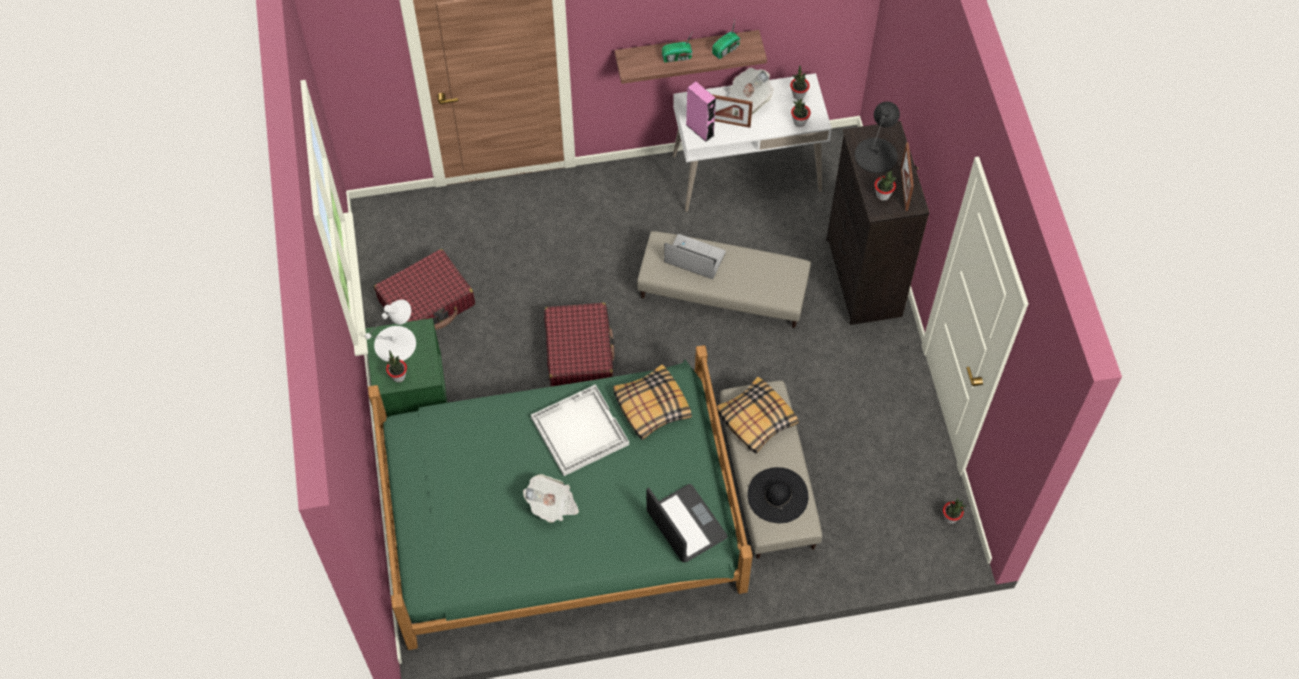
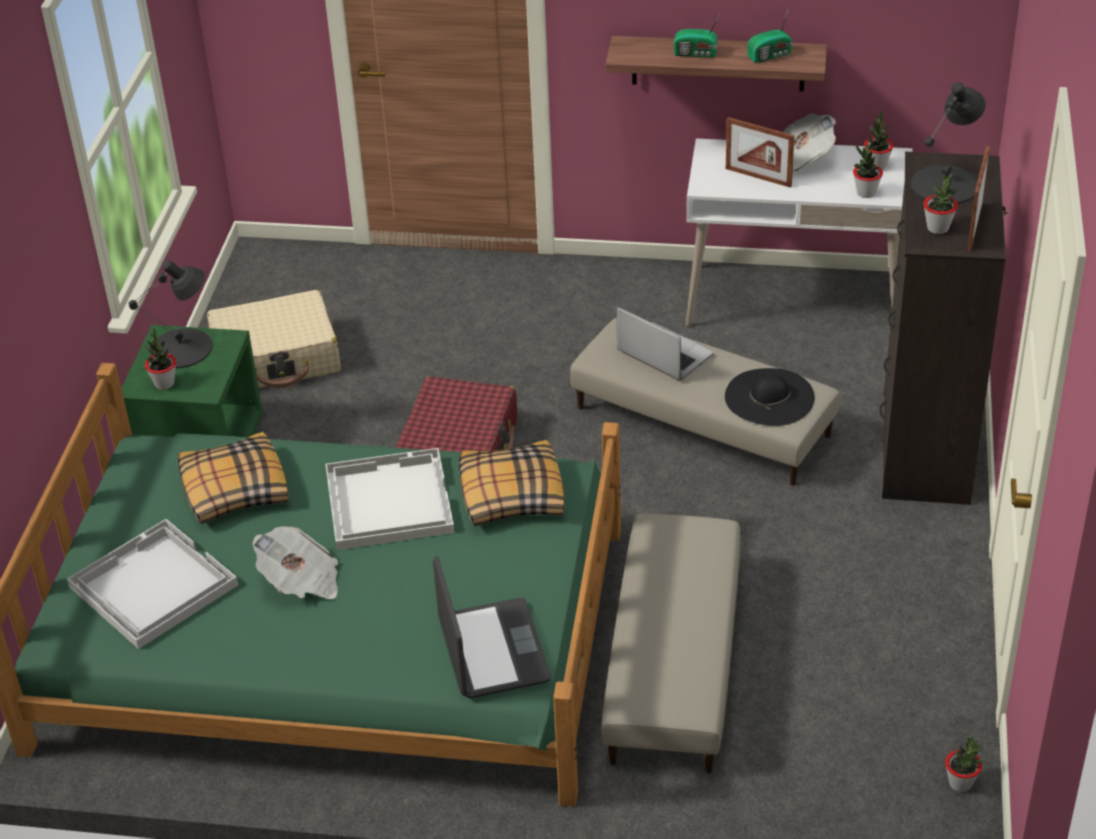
camera: 20 degrees right, 20 degrees down
white table lamp [365,300,416,362] -> black table lamp [129,260,212,368]
red suitcase [374,249,475,330] -> beige suitcase [207,290,341,388]
pink speaker [686,81,716,142] -> none
pillow [717,377,799,454] -> pillow moved to [178,432,289,524]
black hat [748,467,808,523] -> black hat moved to [725,368,814,426]
none -> white tray [67,519,238,649]

